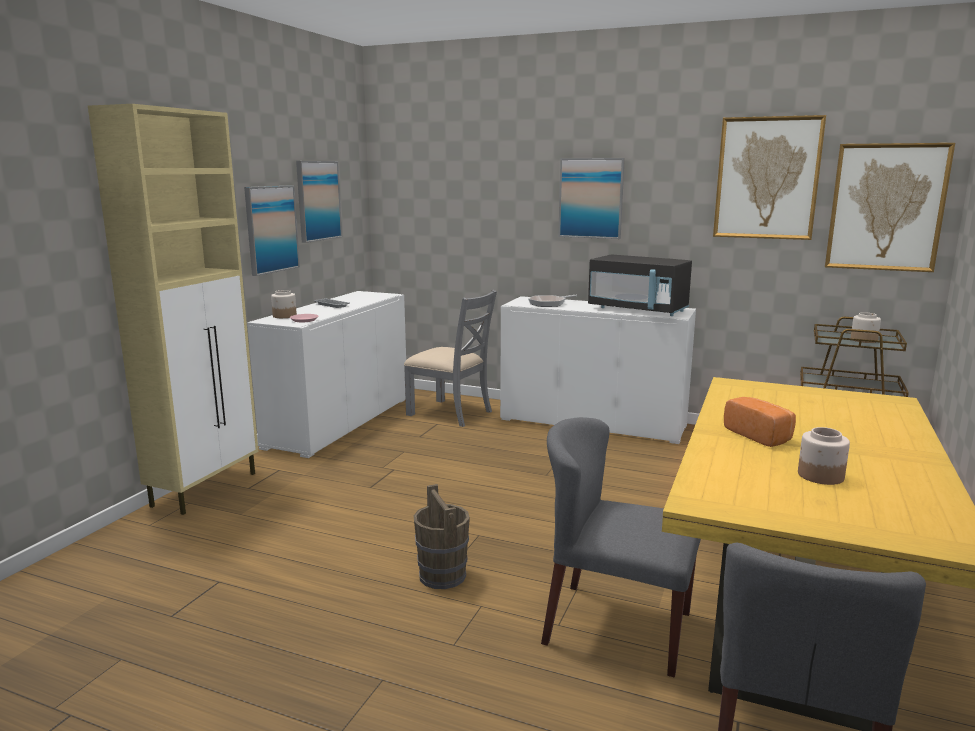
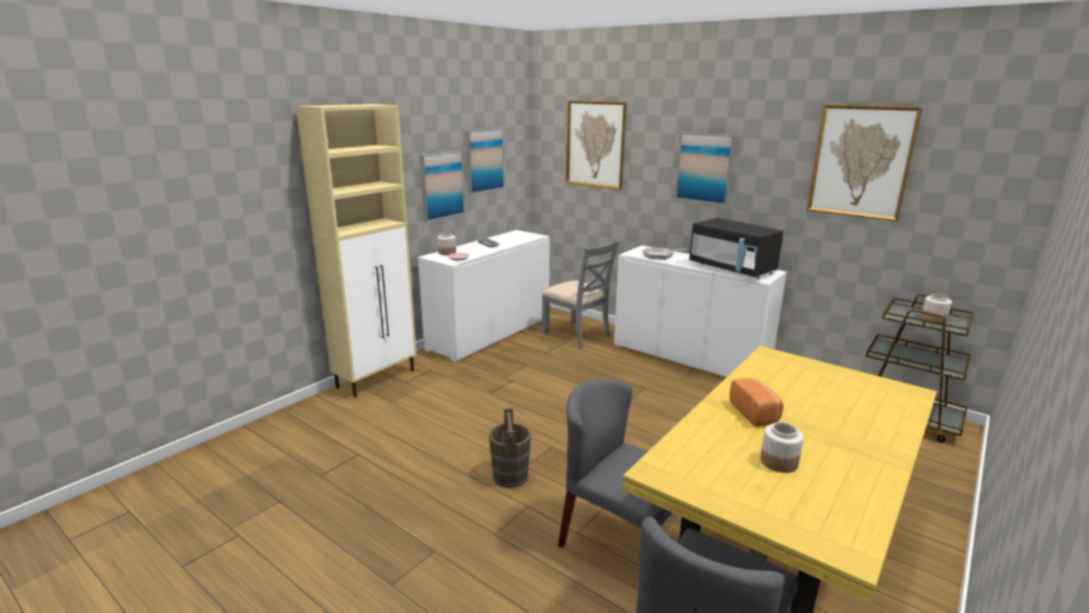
camera: 15 degrees right, 5 degrees up
picture [825,143,955,272] -> picture moved to [566,100,627,190]

